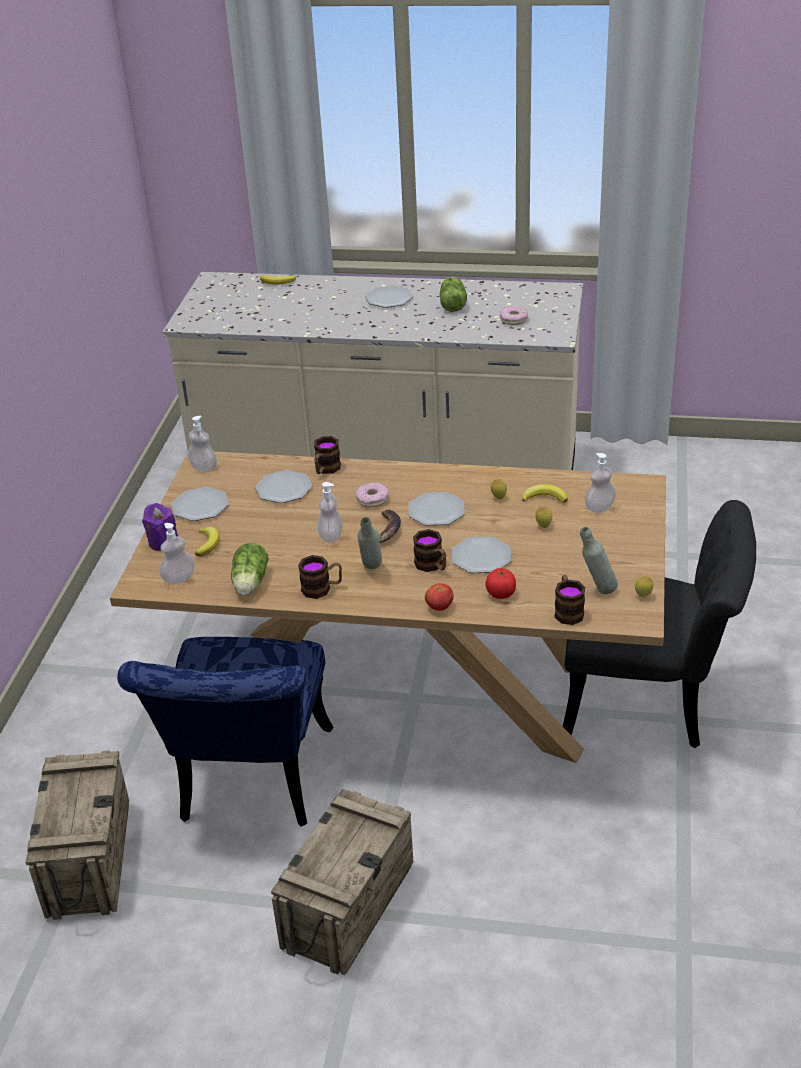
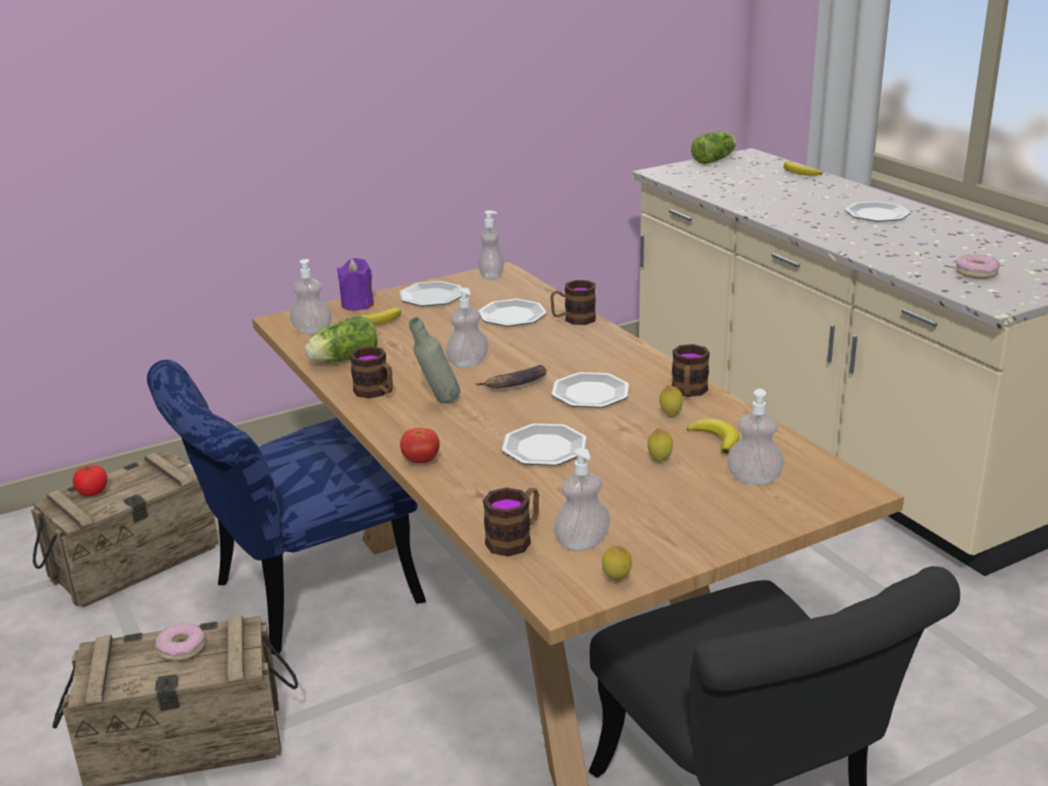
camera: 50 degrees right, 10 degrees down
donut [356,482,389,507] -> donut moved to [155,623,205,661]
mug [413,529,446,572] -> mug moved to [672,344,710,397]
lettuce [440,277,467,312] -> lettuce moved to [691,131,737,164]
tomato [485,568,516,599] -> tomato moved to [73,465,107,496]
grey bottle [580,527,618,594] -> soap dispenser [554,448,610,551]

